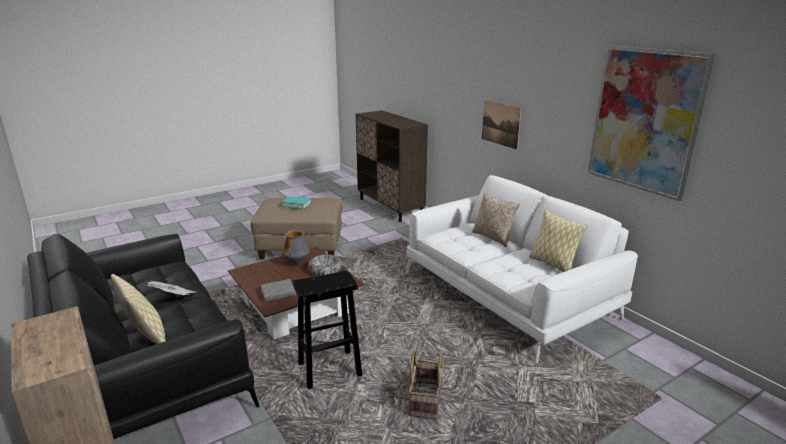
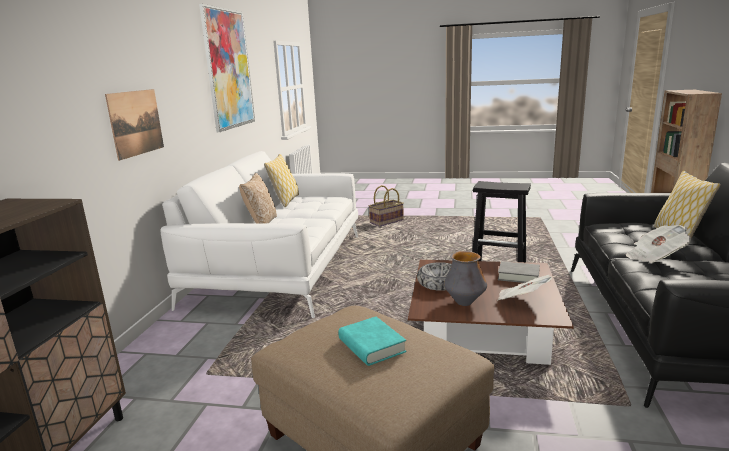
camera: 135 degrees left, 5 degrees down
basket [408,349,443,419] -> basket moved to [369,185,404,227]
none -> newspaper [497,275,552,301]

